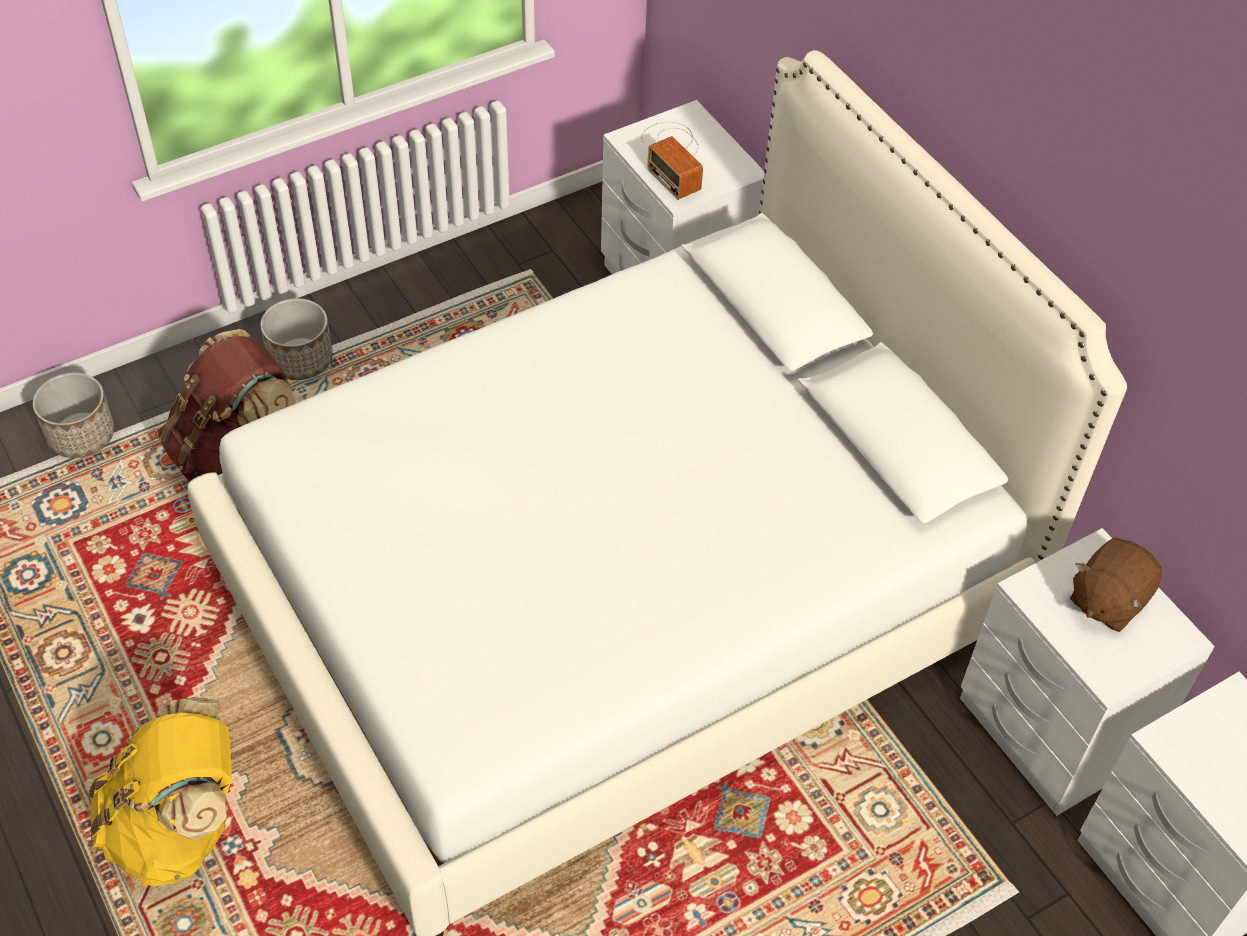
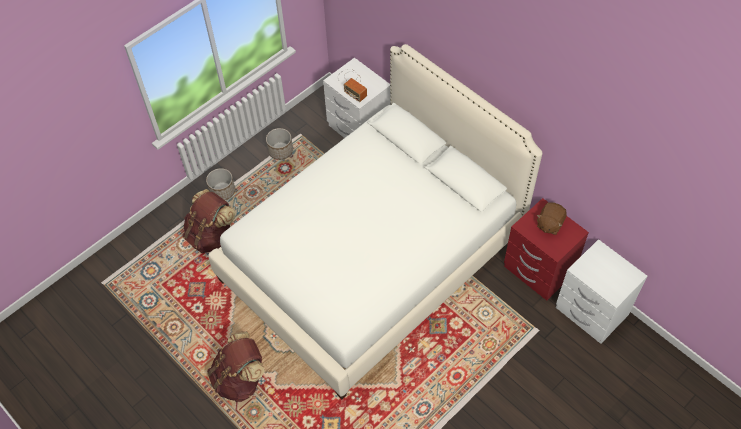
camera: 10 degrees left, 5 degrees up
planter [33,373,114,458] -> planter moved to [266,128,293,160]
yellow backpack [89,697,232,887] -> brown backpack [207,332,265,402]
white nightstand [960,528,1215,816] -> red nightstand [504,198,589,301]

